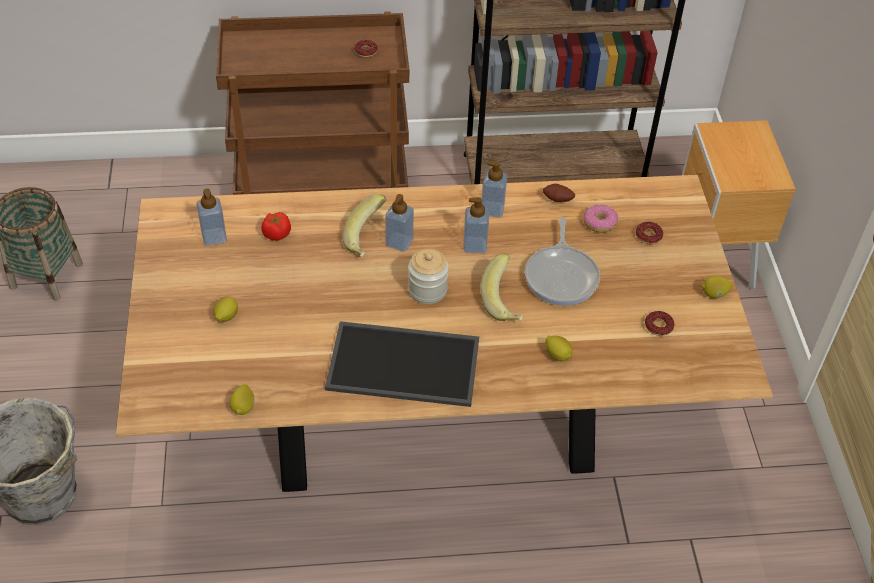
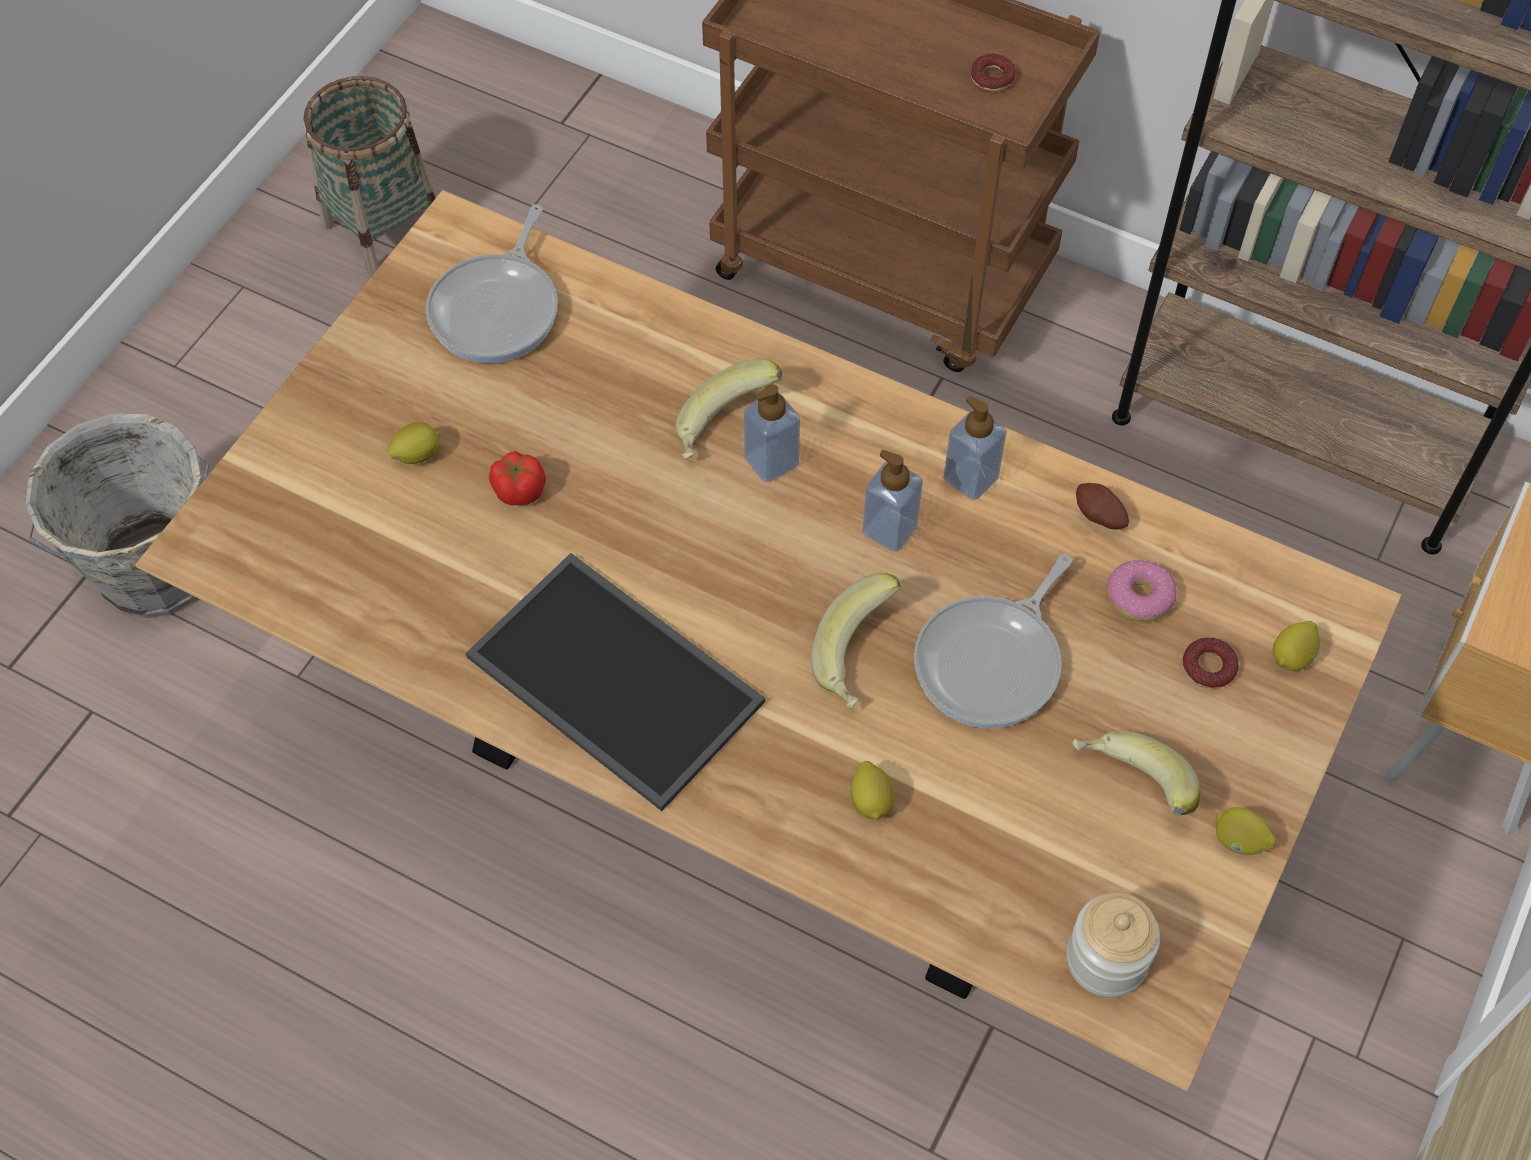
camera: 35 degrees right, 10 degrees up
soap dispenser [196,188,227,246] -> frying pan [426,204,558,363]
lemon [230,384,254,415] -> lemon moved to [1272,621,1320,671]
tomato [262,212,291,241] -> tomato moved to [489,451,546,506]
jar [408,249,449,304] -> jar moved to [1067,893,1160,998]
donut [645,311,674,336] -> none
none -> banana [1072,731,1200,815]

